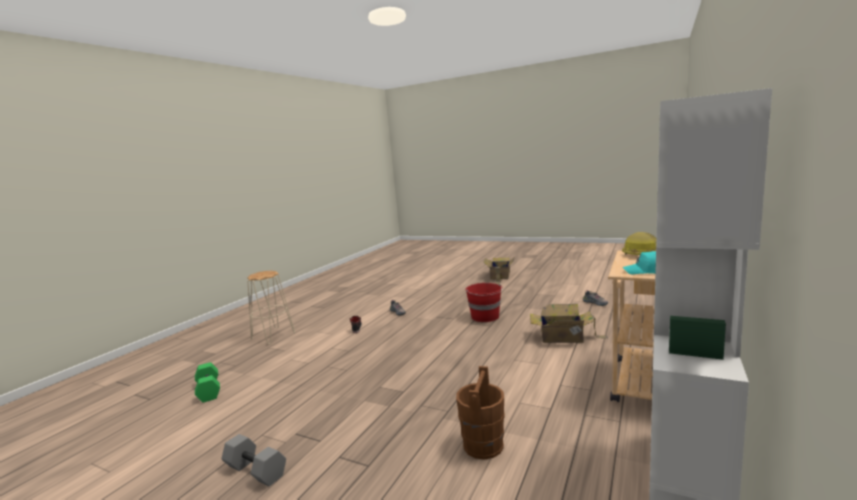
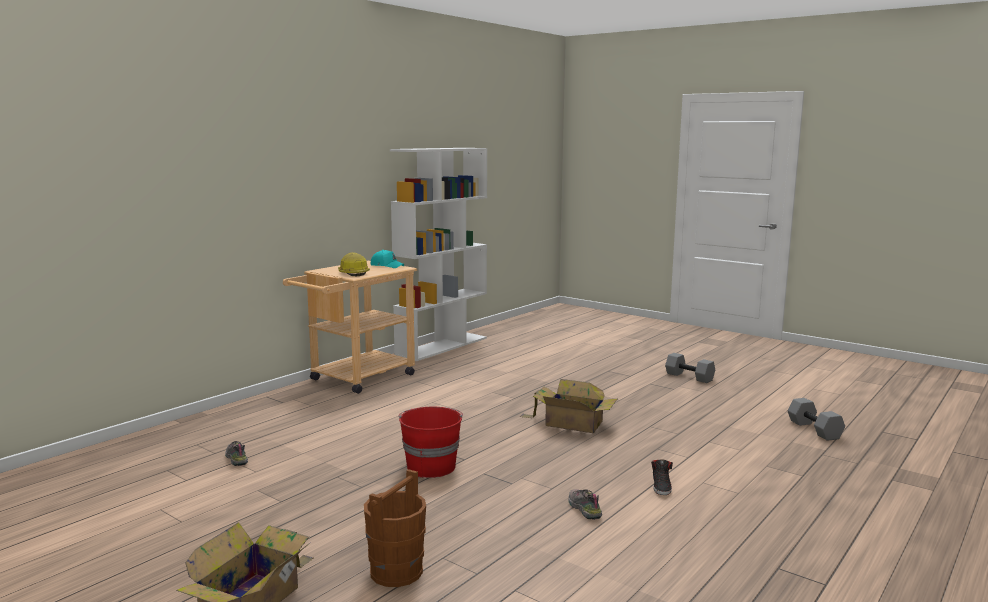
camera: 170 degrees left, 0 degrees up
green dumbbell [195,362,220,403] -> grey dumbbell [787,398,845,441]
beige stool [247,271,295,345] -> none
brown bucket [456,366,505,460] -> brown bucket moved to [364,469,426,587]
cardboard box [530,304,608,343] -> cardboard box moved to [520,379,617,433]

